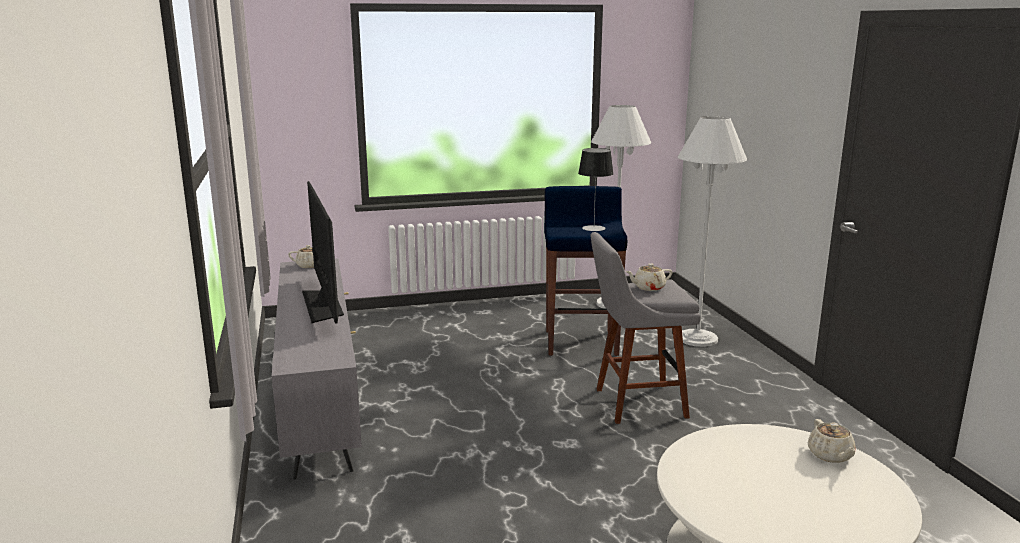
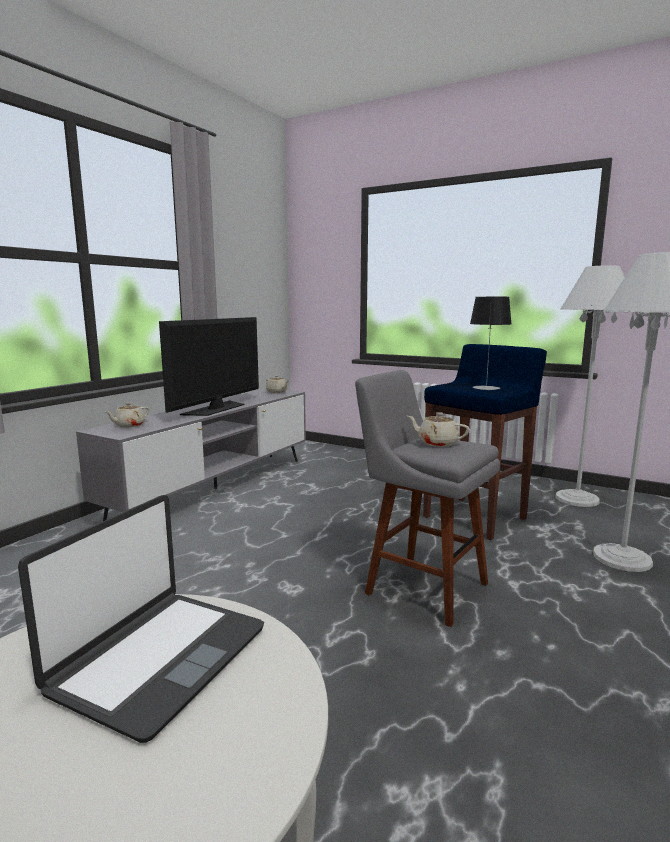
camera: 45 degrees right, 5 degrees down
beige teapot [808,419,855,463] -> beige teapot moved to [105,403,149,428]
none -> laptop [18,495,264,743]

